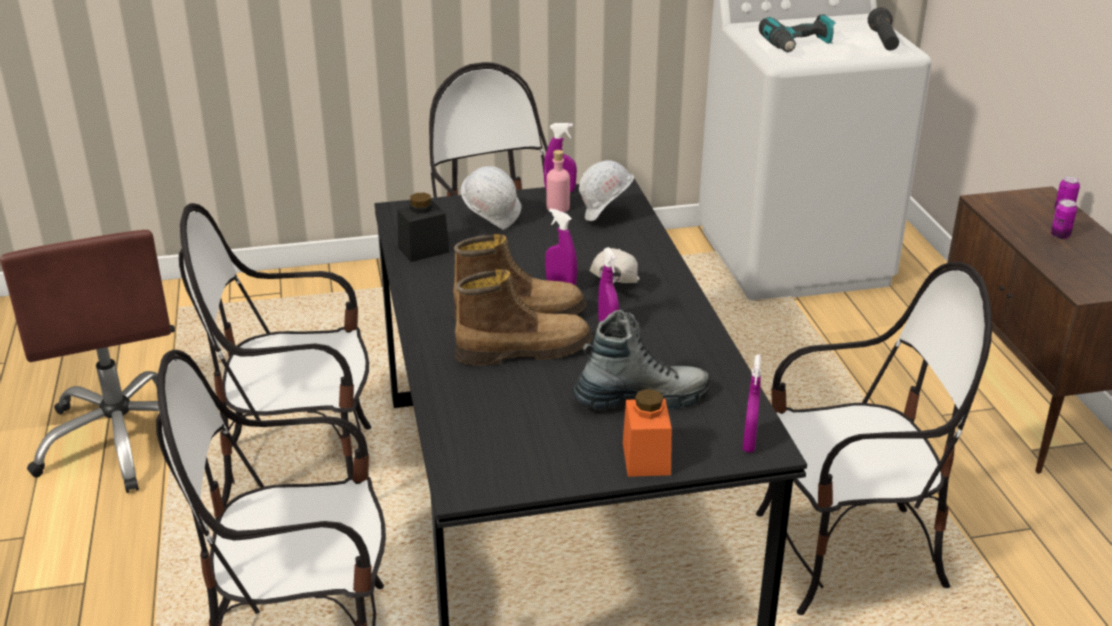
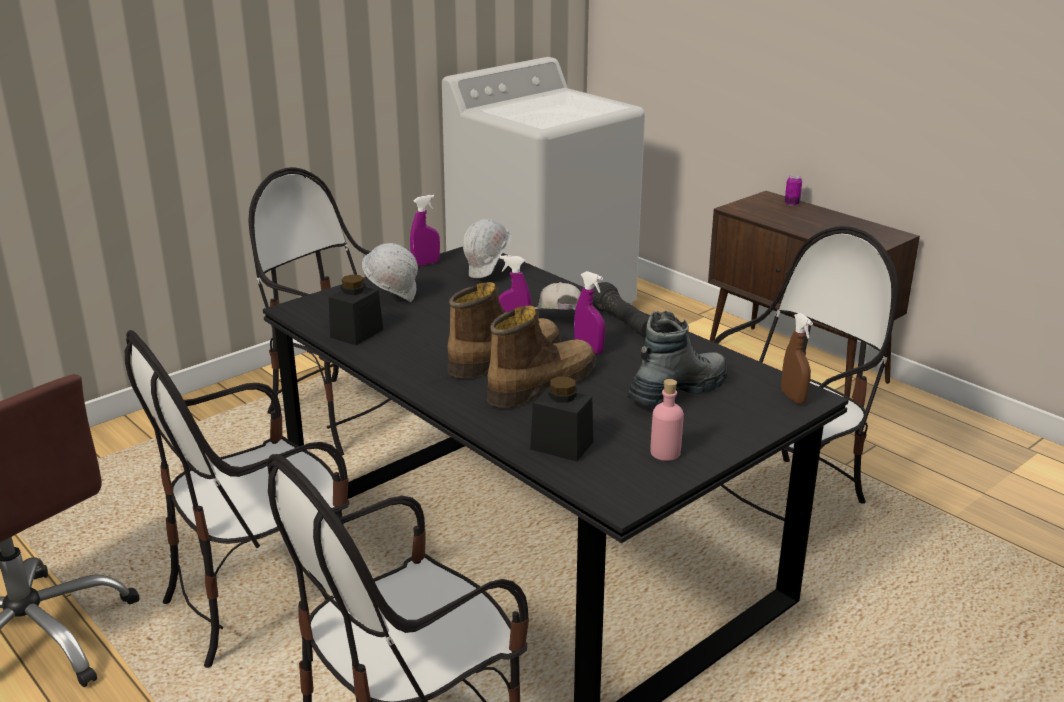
camera: 30 degrees left, 5 degrees down
pink bottle [546,150,570,212] -> pink bottle moved to [650,379,684,461]
orange jar [623,389,672,477] -> none
purple spray bottle [743,355,761,453] -> brown spray bottle [781,313,813,404]
power drill [759,14,836,52] -> none
black flashlight [868,7,899,51] -> black flashlight moved to [593,282,649,337]
can [1051,199,1077,239] -> none
none -> black jar [530,376,593,461]

